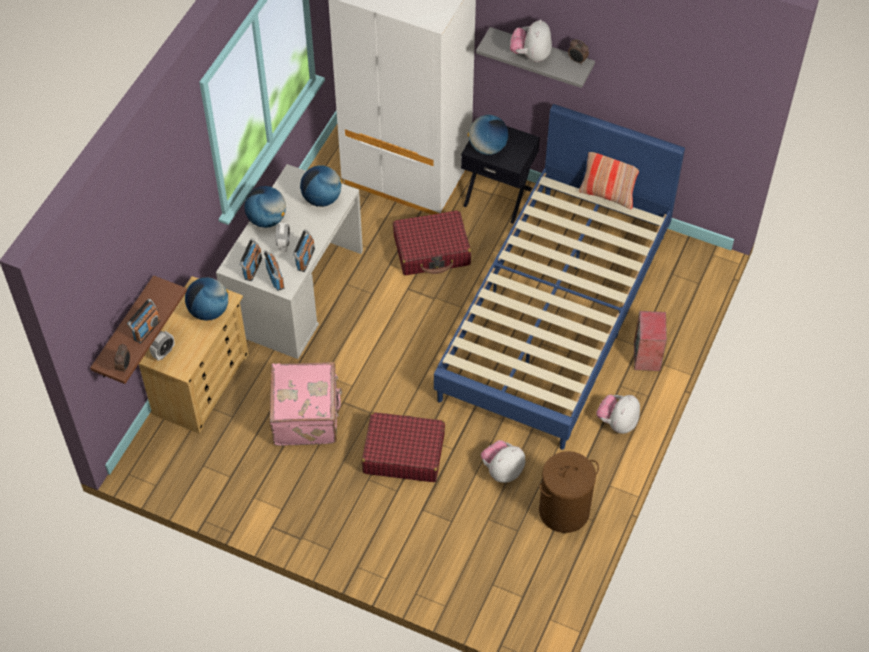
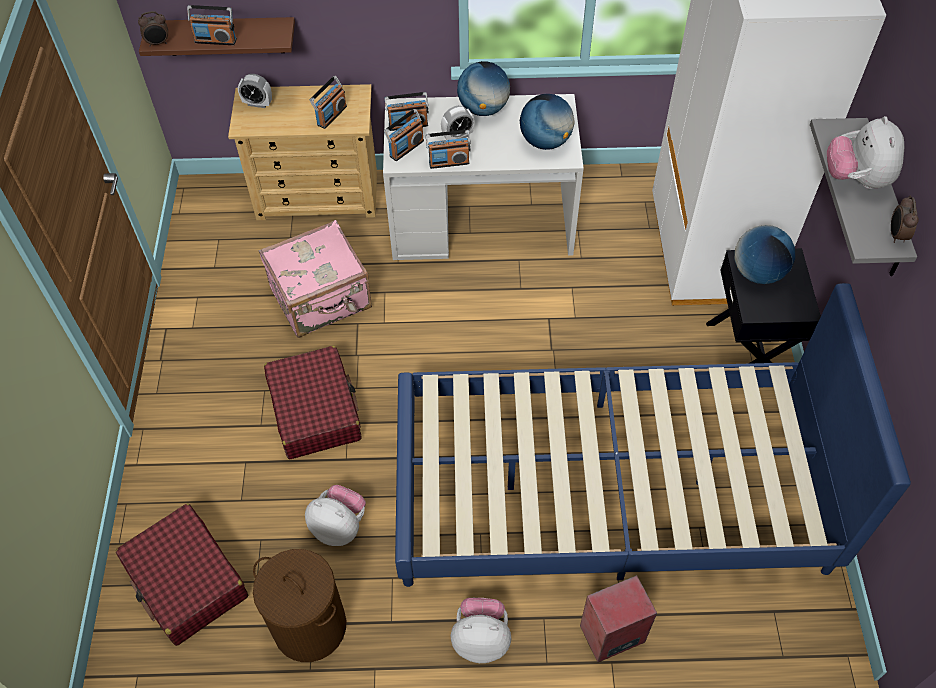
camera: 65 degrees right, 0 degrees up
globe [185,277,228,321] -> radio [310,76,347,129]
red suitcase [393,210,471,275] -> red suitcase moved to [116,504,248,646]
plush toy [510,19,552,62] -> plush toy turned 75 degrees counterclockwise [827,116,904,189]
pillow [578,152,639,209] -> none

